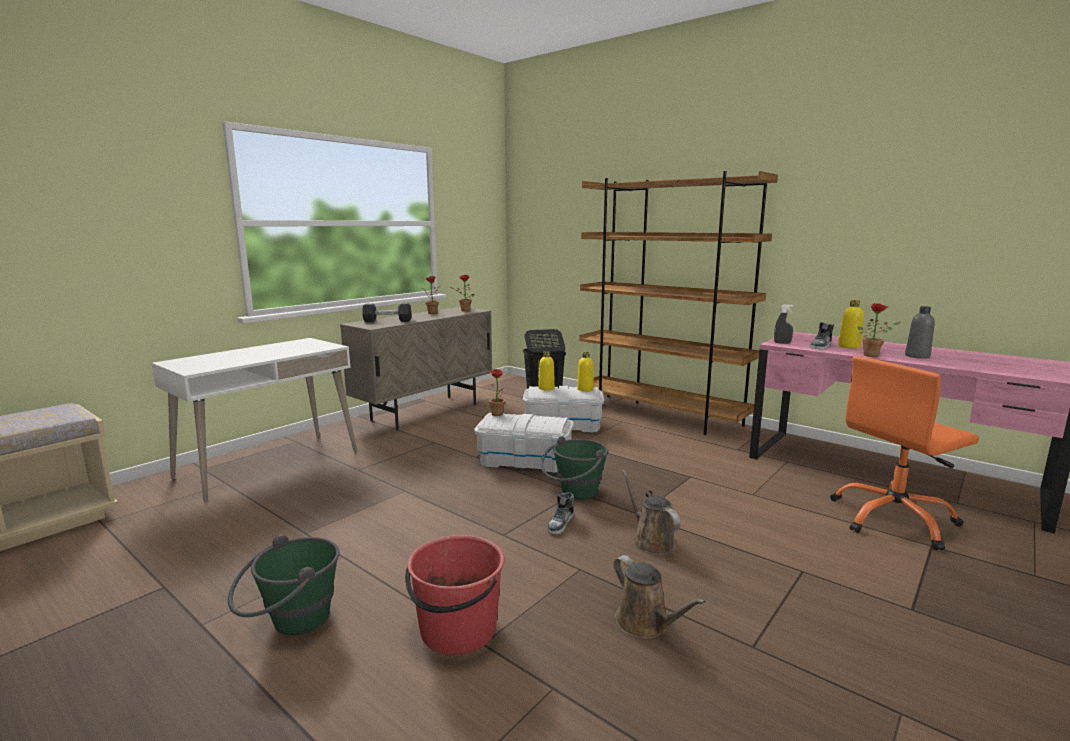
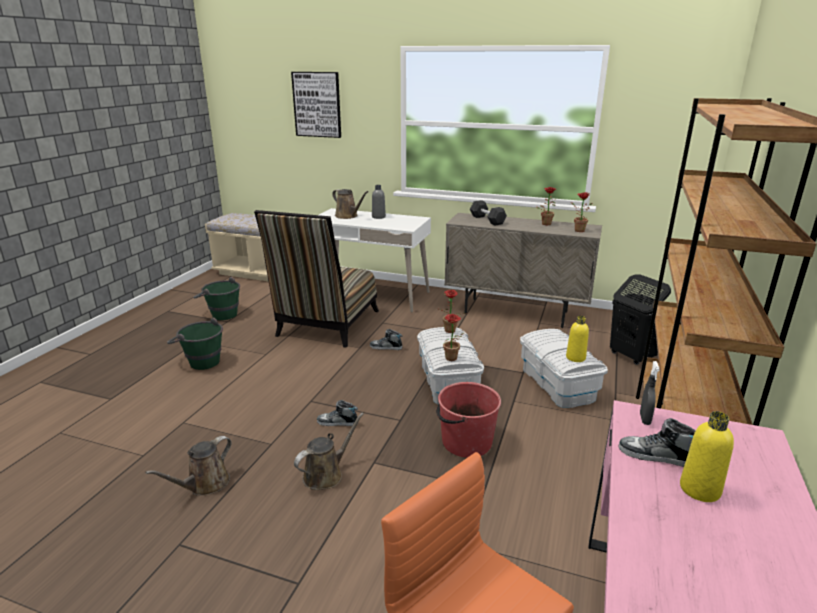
camera: 70 degrees right, 10 degrees up
red bucket [405,535,504,655] -> red bucket moved to [436,382,501,458]
yellow bottle [538,351,555,390] -> none
green bucket [541,436,609,499] -> green bucket moved to [193,277,240,320]
potted plant [857,303,901,357] -> potted plant moved to [443,314,465,361]
grey bottle [905,306,935,359] -> grey bottle moved to [372,185,386,219]
none -> chair [254,210,379,348]
none -> picture [291,72,341,138]
none -> brown watering can [332,189,368,219]
none -> shoe [370,329,402,350]

